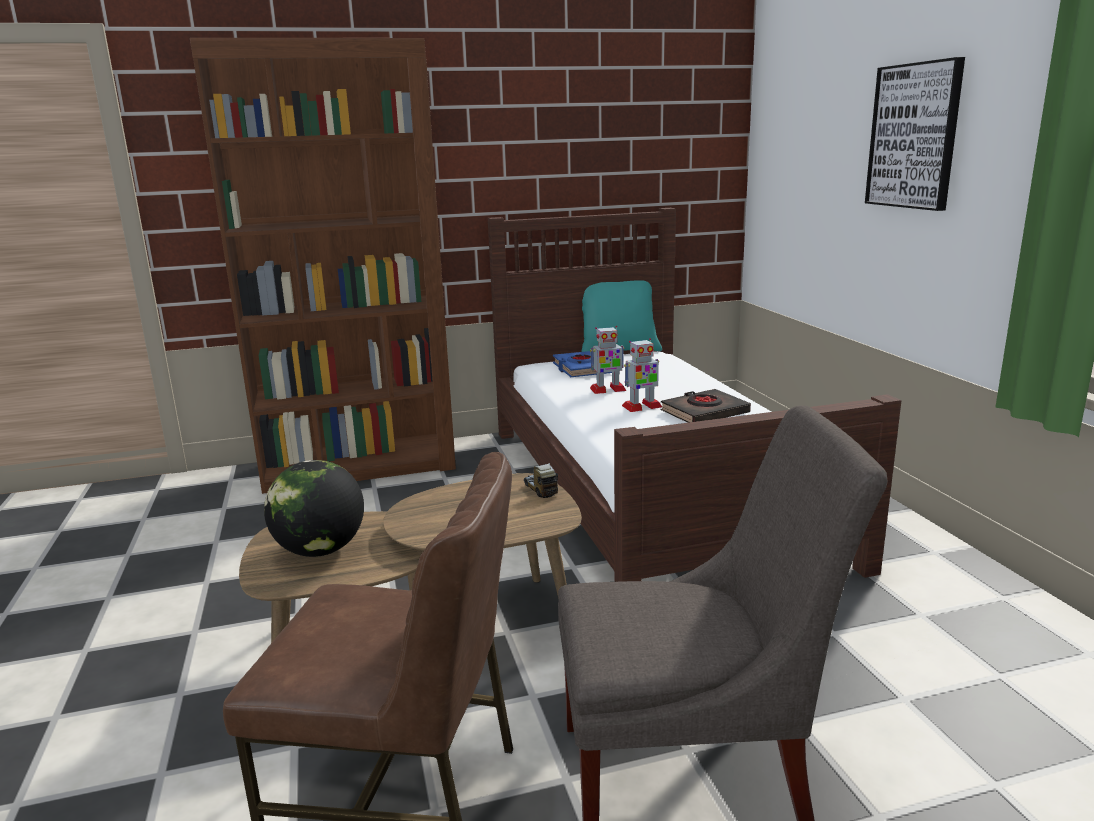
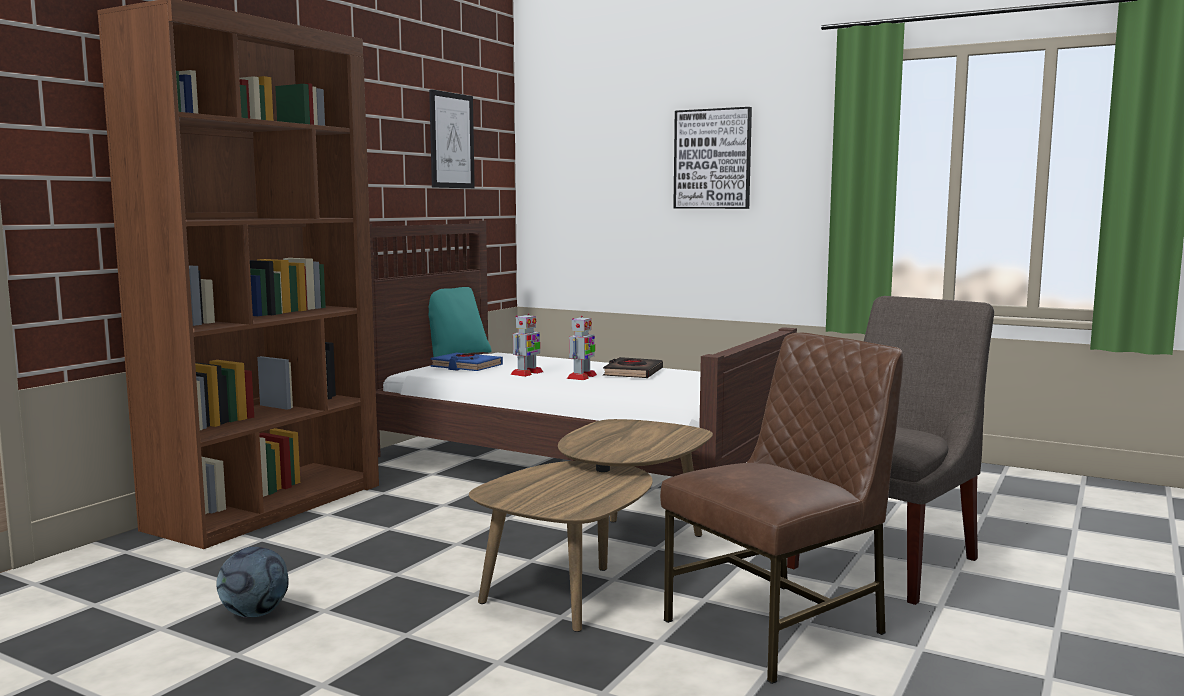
camera: 45 degrees left, 10 degrees down
globe [264,460,364,557] -> none
toy truck [524,463,558,498] -> none
none -> football [216,547,289,617]
none -> picture [429,89,475,188]

